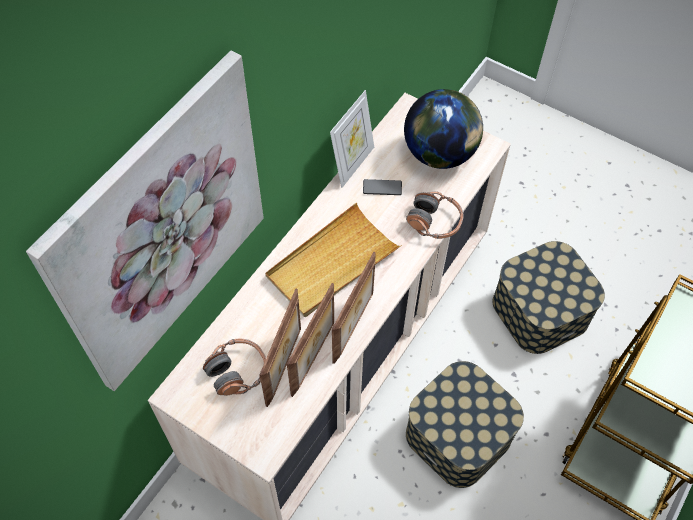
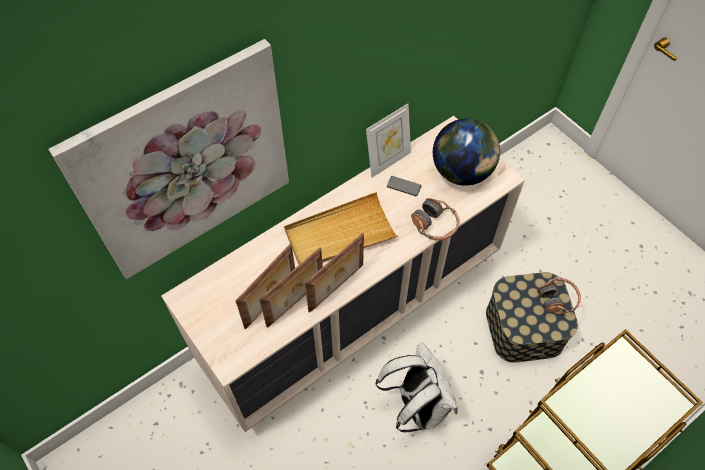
camera: 20 degrees right, 0 degrees up
headphones [203,339,266,396] -> headphones moved to [537,278,581,314]
storage box [406,361,524,488] -> white backpack [376,342,458,432]

